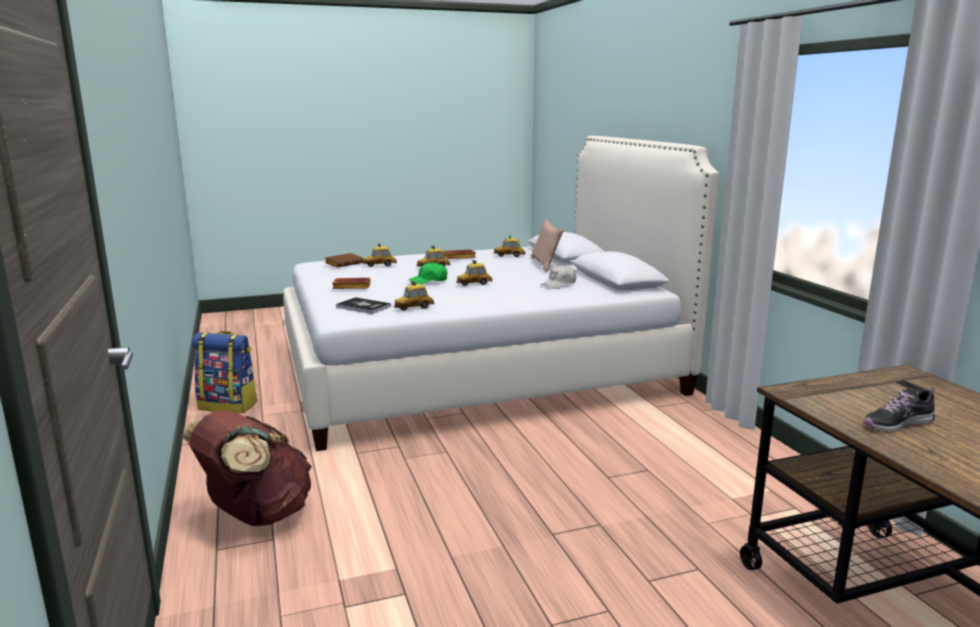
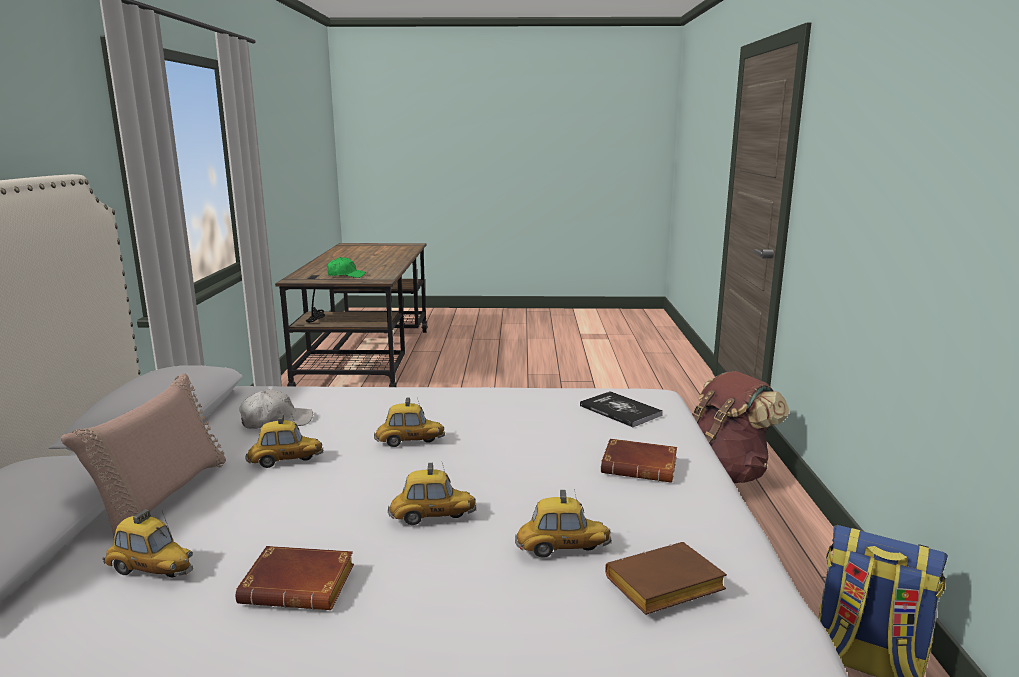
camera: 160 degrees left, 0 degrees up
toy car [394,281,435,310] -> toy car moved to [245,413,323,468]
green cap [408,262,448,284] -> green cap moved to [327,257,366,278]
shoe [863,387,935,432] -> none

